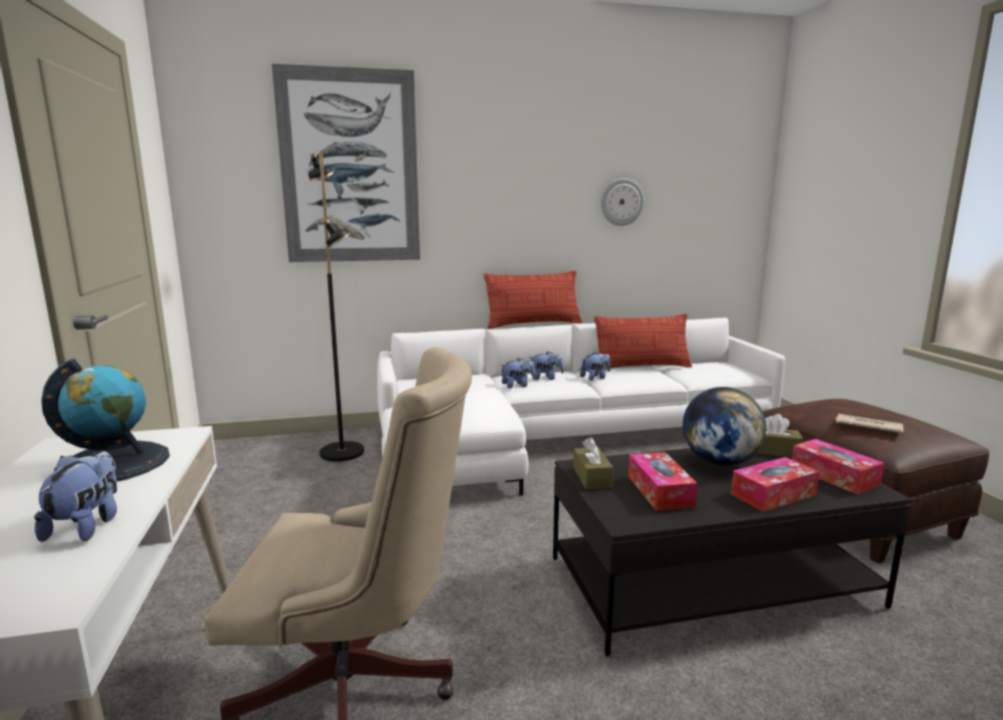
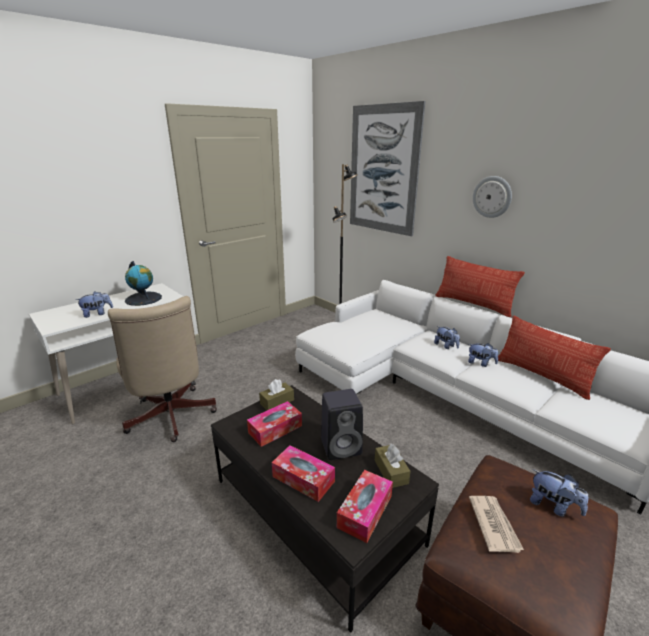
camera: 60 degrees right, 10 degrees up
plush toy [500,358,535,388] -> plush toy moved to [530,469,588,517]
wall clock [601,178,644,226] -> wall clock moved to [473,176,512,218]
globe [683,387,766,466] -> black speaker [321,389,363,460]

